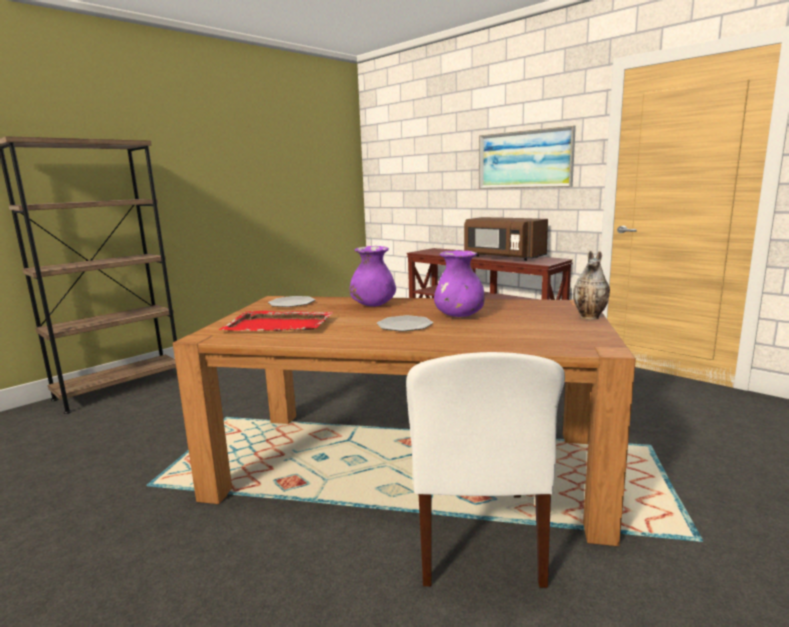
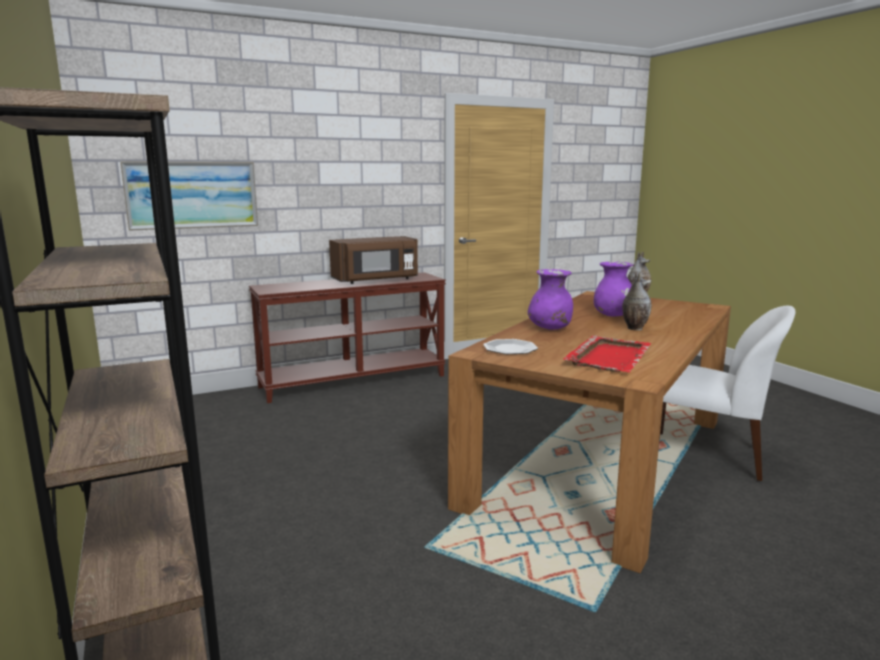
camera: 70 degrees left, 0 degrees up
plate [377,315,433,332] -> vase [622,271,652,331]
picture [479,125,576,189] -> picture moved to [120,161,258,231]

